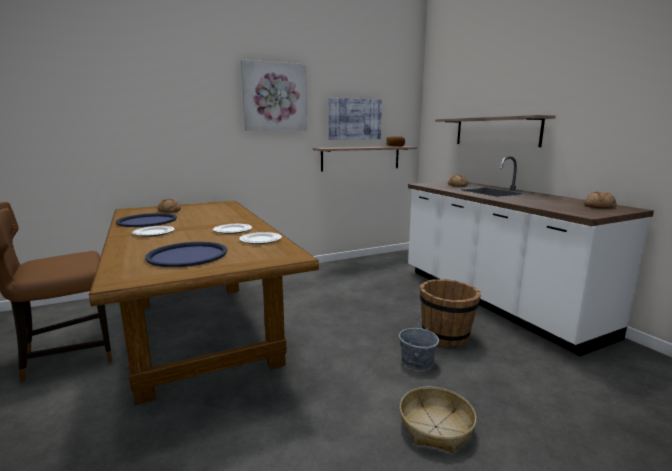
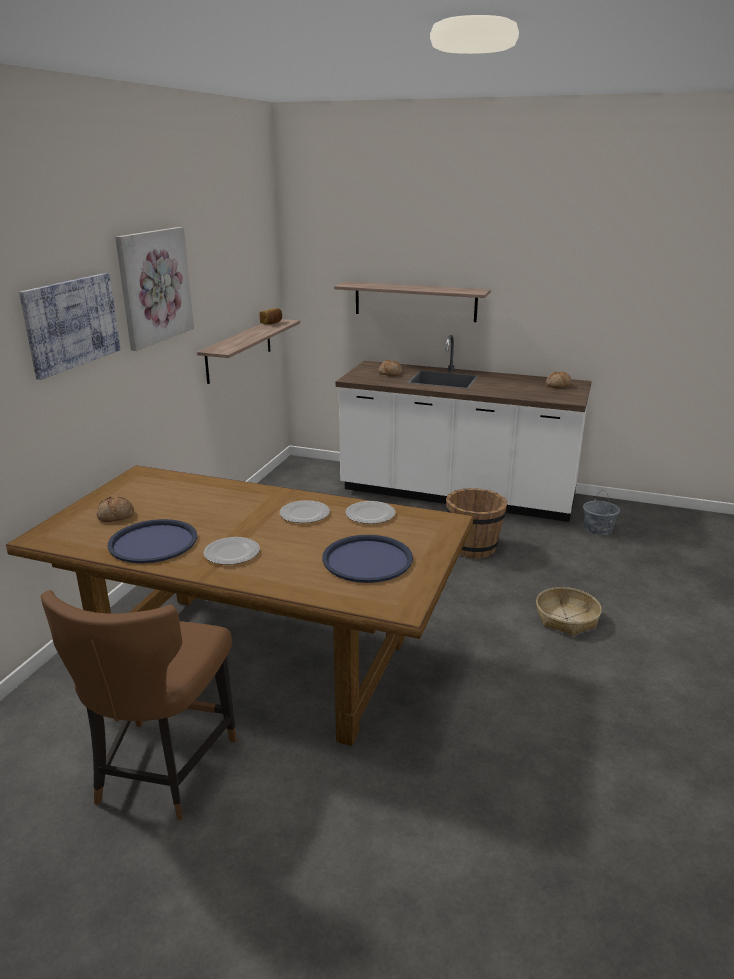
camera: 45 degrees left, 10 degrees up
picture [329,98,382,140] -> picture moved to [19,273,120,380]
grey bucket [399,318,439,370] -> grey bucket moved to [583,490,620,535]

